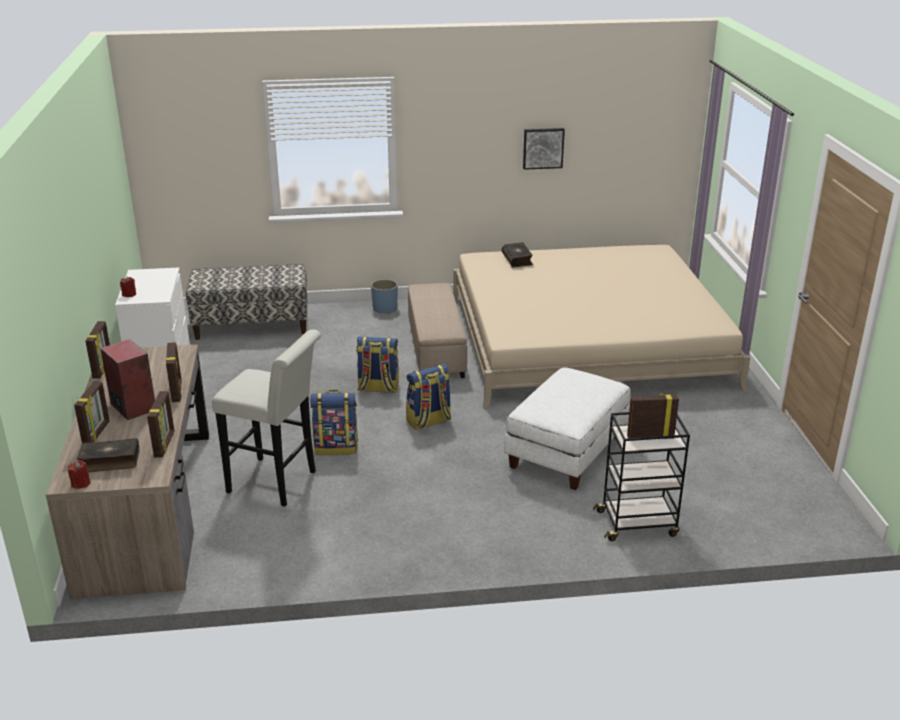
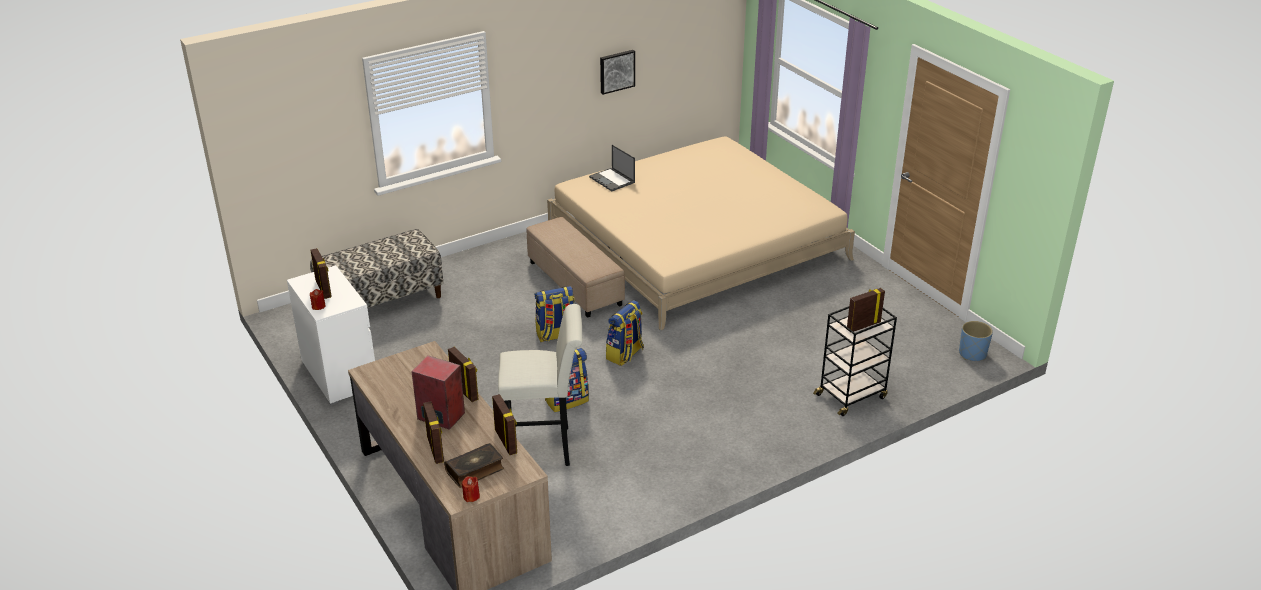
camera: 25 degrees left, 5 degrees up
picture frame [86,321,110,379] -> picture frame moved to [310,248,331,299]
blue planter [371,279,398,314] -> blue planter moved to [959,321,993,361]
book [502,242,533,267] -> laptop [589,145,635,191]
white ottoman [504,367,630,490] -> none

